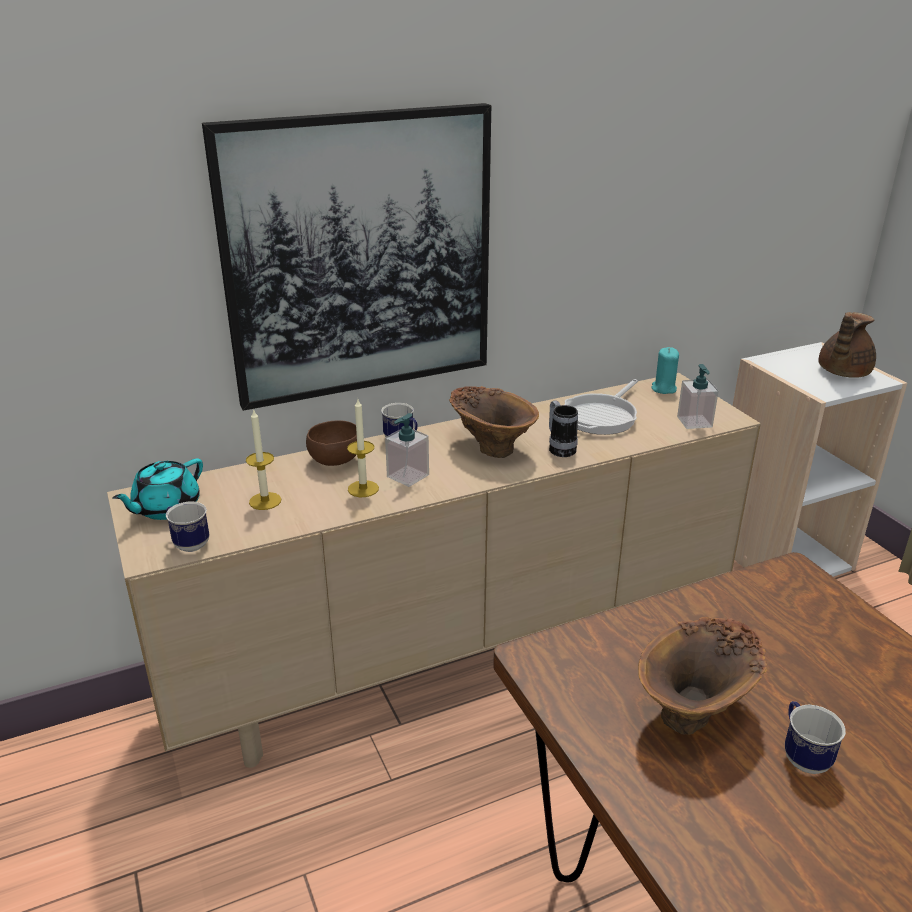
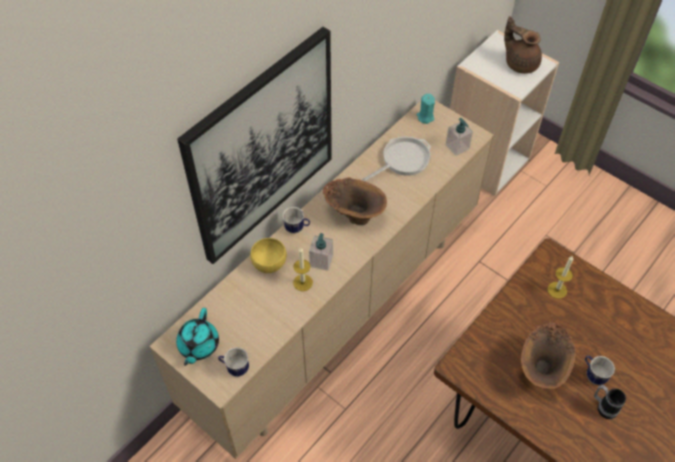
camera: 25 degrees left, 25 degrees up
candle [246,408,281,510] -> candle moved to [548,255,573,299]
brown bowl [306,420,357,466] -> yellow bowl [250,238,287,273]
mug [549,400,578,457] -> mug moved to [594,385,626,419]
frying pan [564,379,638,435] -> frying pan turned 135 degrees counterclockwise [361,137,431,181]
brown teapot [818,312,876,378] -> brown teapot turned 120 degrees clockwise [504,16,542,74]

